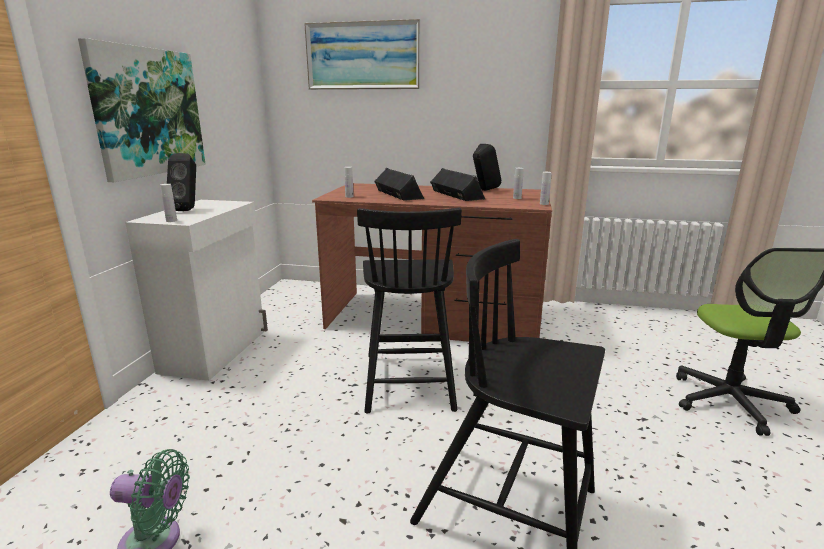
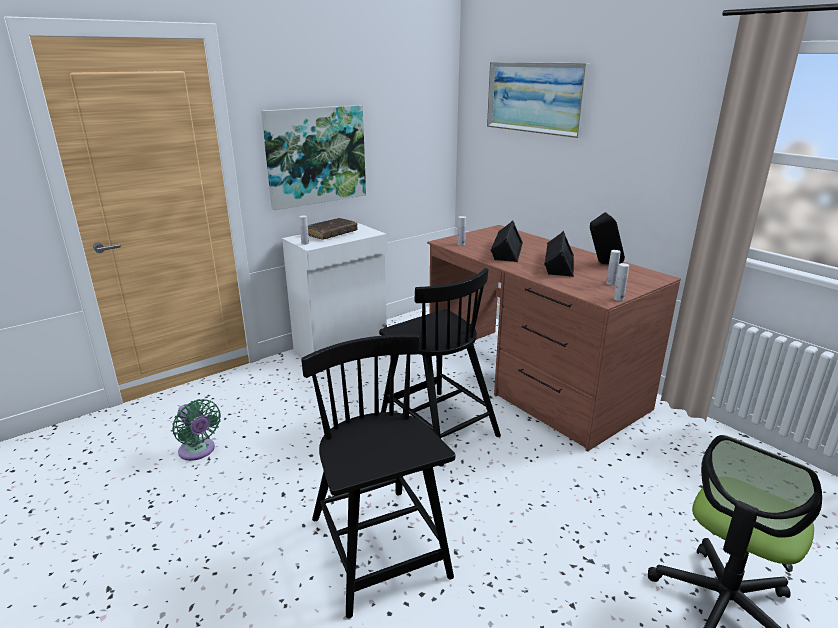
camera: 40 degrees right, 5 degrees up
black speaker [167,153,196,211] -> brown book [308,218,357,240]
black chair [357,208,462,414] -> black chair turned 75 degrees counterclockwise [379,268,501,467]

